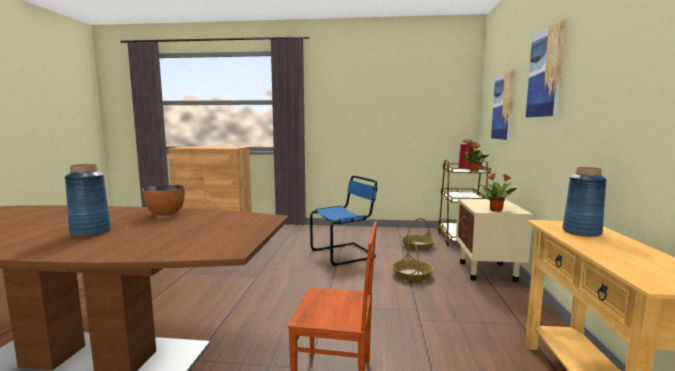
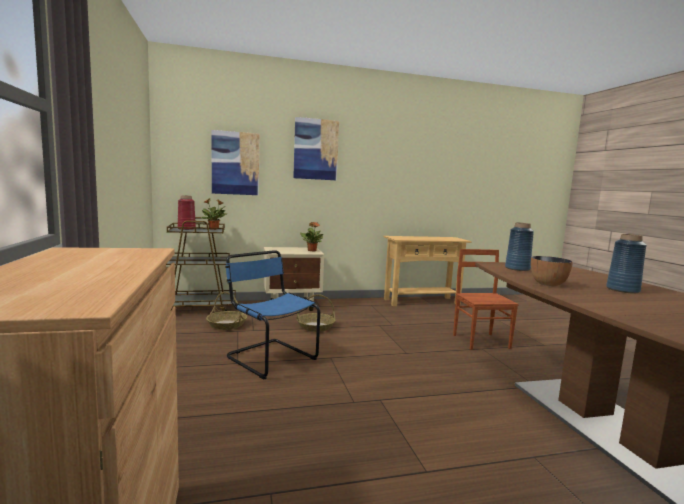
camera: 110 degrees left, 0 degrees up
blue vase [562,167,607,237] -> blue vase moved to [505,223,534,271]

